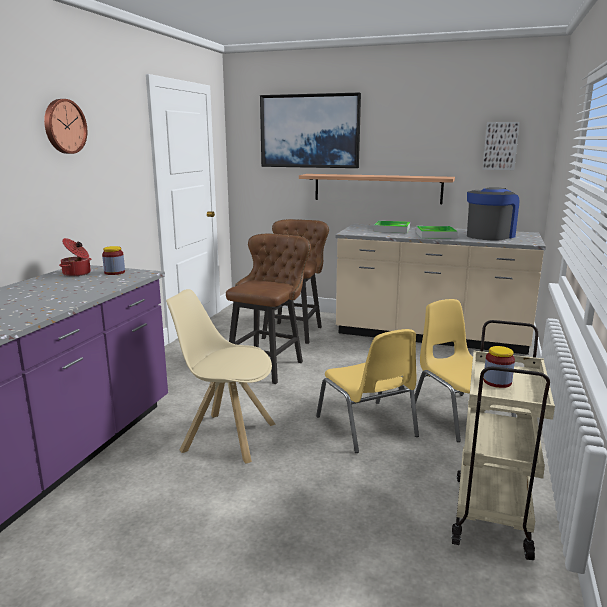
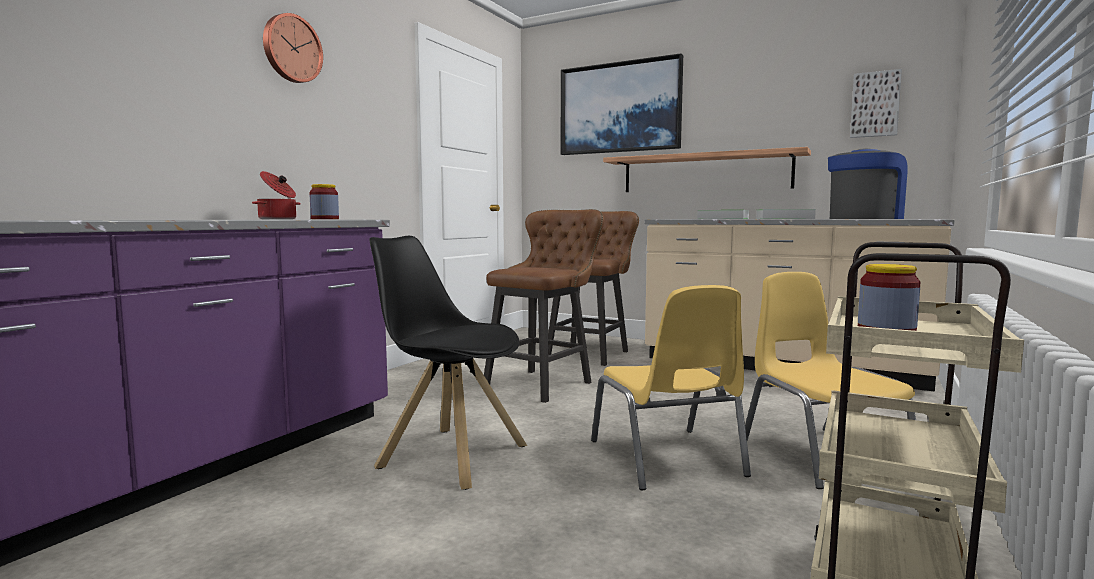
camera: 10 degrees right, 10 degrees down
beige chair [166,289,276,464] -> black chair [369,236,527,490]

